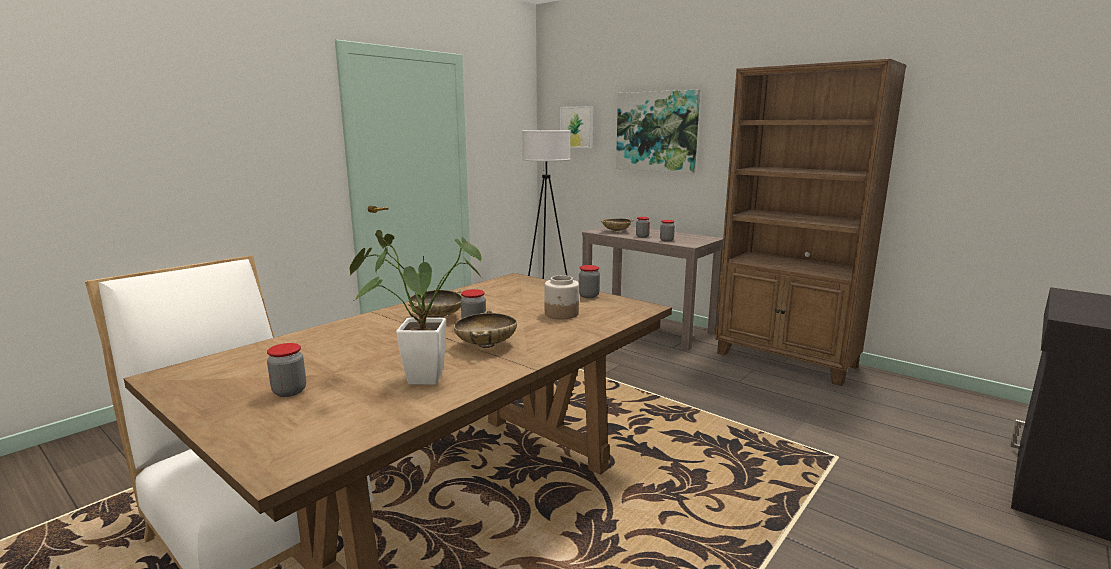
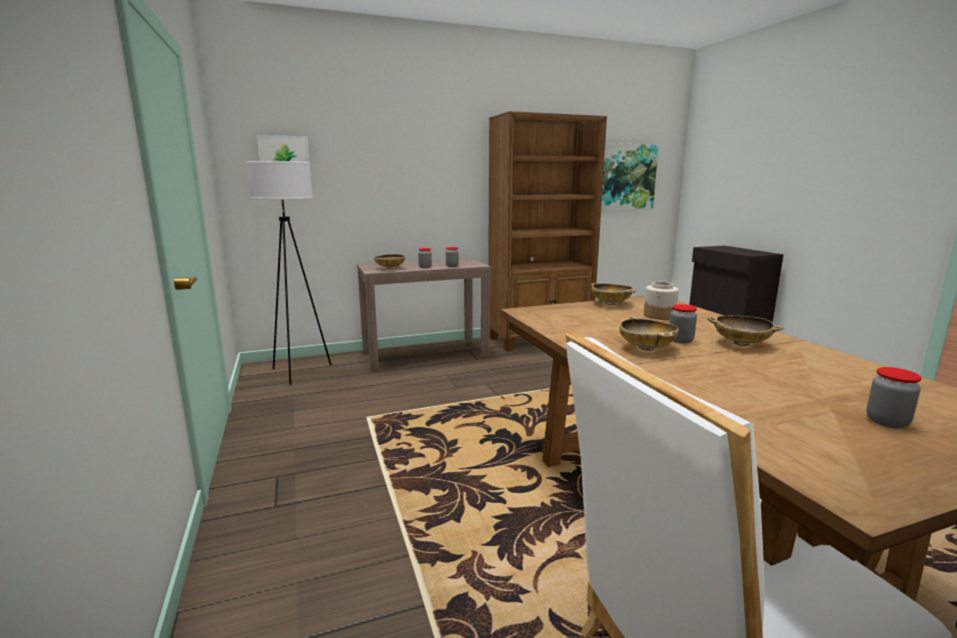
camera: 60 degrees left, 0 degrees up
potted plant [350,230,482,385] -> none
jar [579,265,600,298] -> beige bowl [591,283,636,305]
picture [616,90,700,173] -> picture moved to [601,143,659,211]

